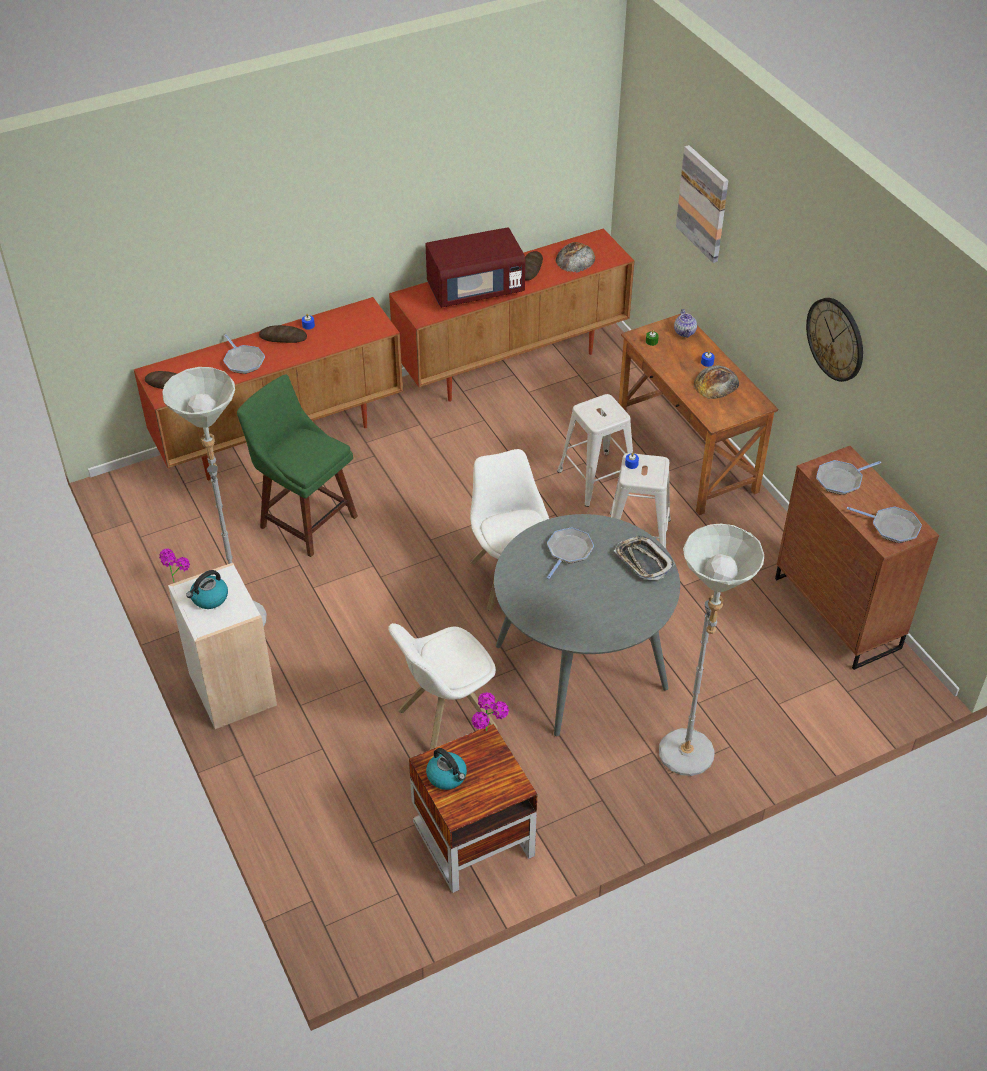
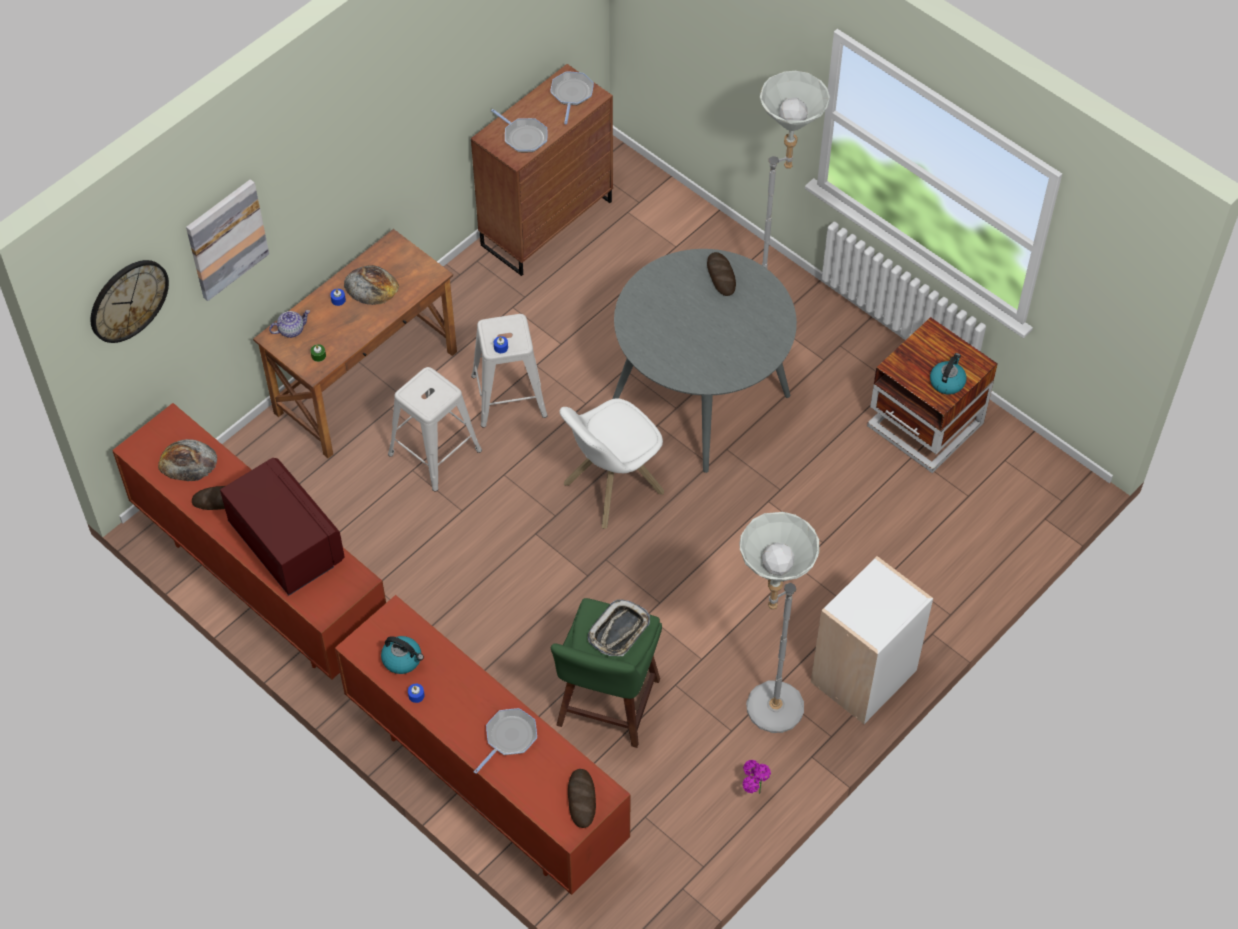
camera: 110 degrees left, 10 degrees up
kettle [186,570,228,609] -> kettle moved to [381,636,424,674]
bread [259,325,307,343] -> bread moved to [707,252,736,296]
white chair [388,623,498,750] -> none
potted plant [472,692,509,731] -> none
frying pan [547,527,594,579] -> none
tray [614,535,675,580] -> tray moved to [588,600,650,656]
wall clock [806,298,863,382] -> wall clock moved to [91,260,169,343]

